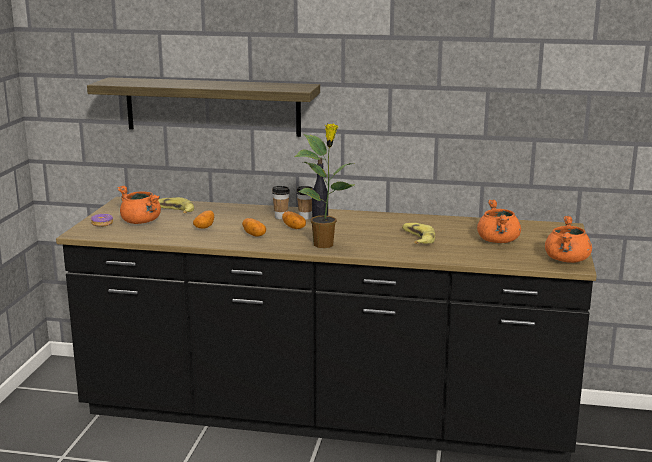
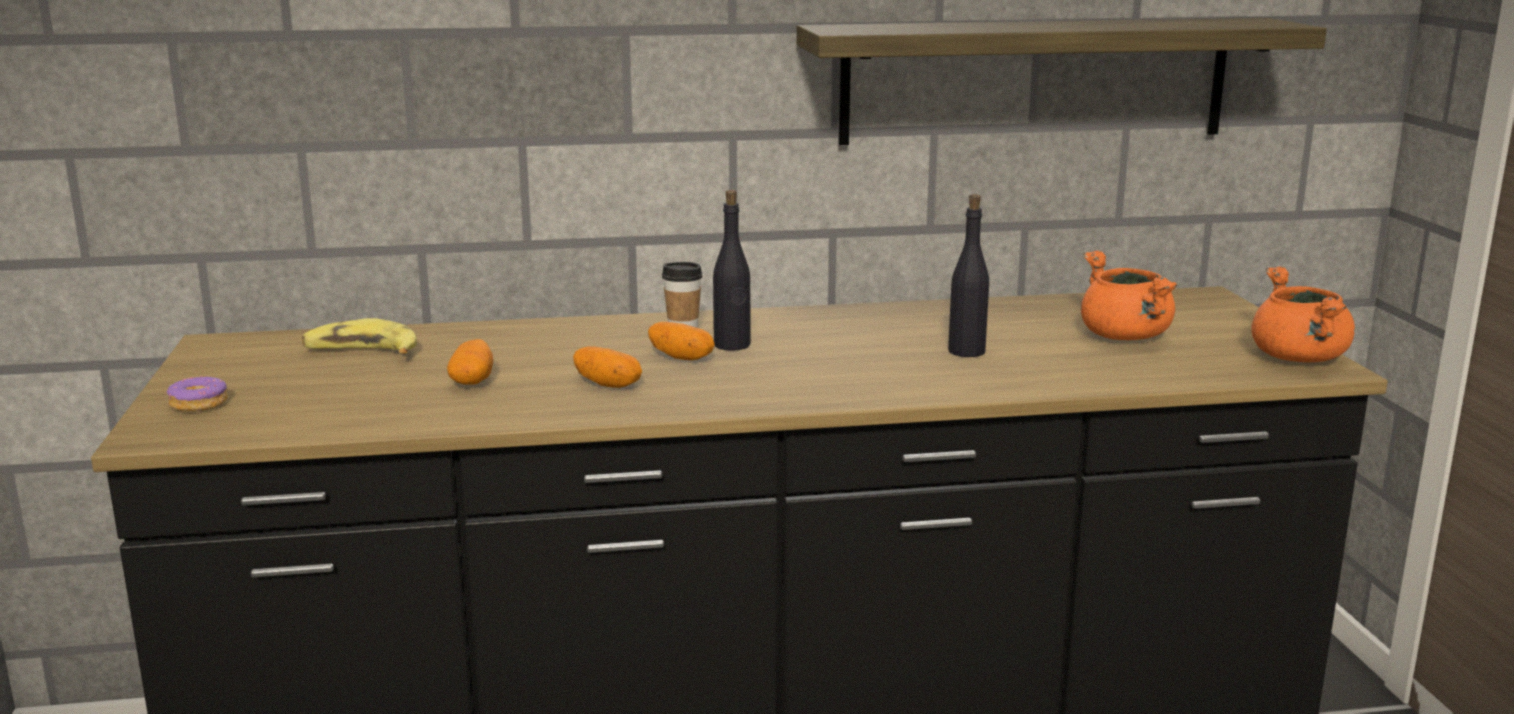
camera: 20 degrees left, 0 degrees up
shelf [87,77,320,137] -> shelf moved to [796,18,1327,145]
orange cooking pot [117,185,161,224] -> none
cup [272,186,290,219] -> none
potted plant [295,124,355,248] -> none
banana [402,223,435,244] -> black bottle [948,194,989,357]

